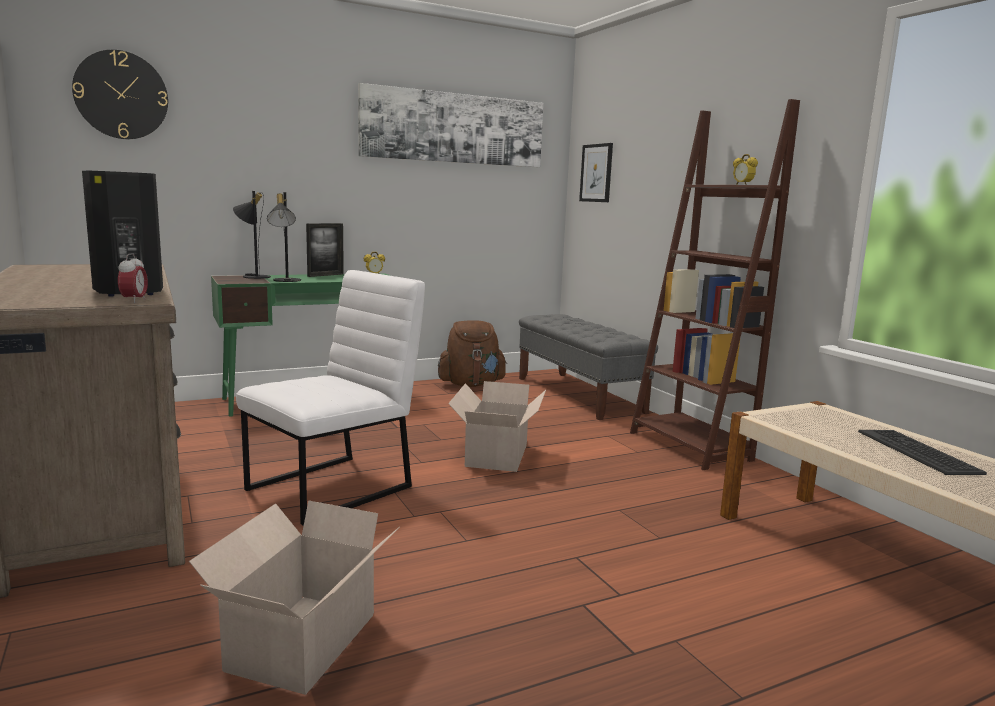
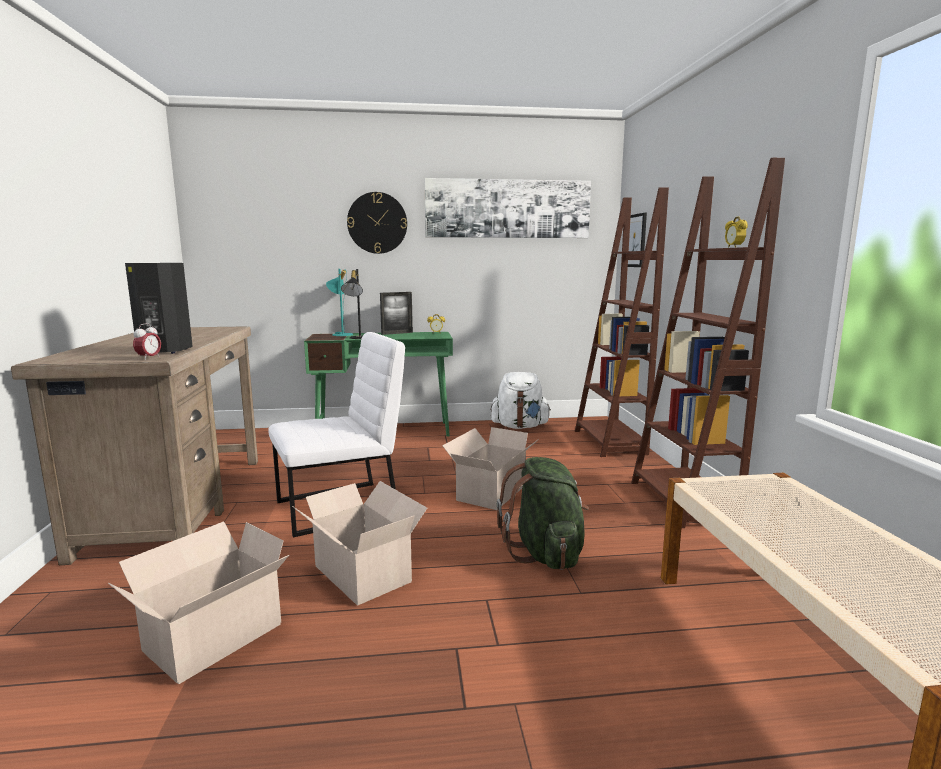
camera: 20 degrees right, 0 degrees up
wall clock [72,50,168,139] -> wall clock moved to [347,192,407,254]
black table lamp [233,191,271,279] -> turquoise table lamp [326,269,353,336]
brown backpack [438,320,507,387] -> white backpack [491,372,551,429]
grey bench [519,314,658,420] -> brown bookcase [575,187,669,457]
keyboard [858,430,987,475] -> none
none -> cardboard box [292,481,427,606]
none -> green backpack [497,457,589,570]

